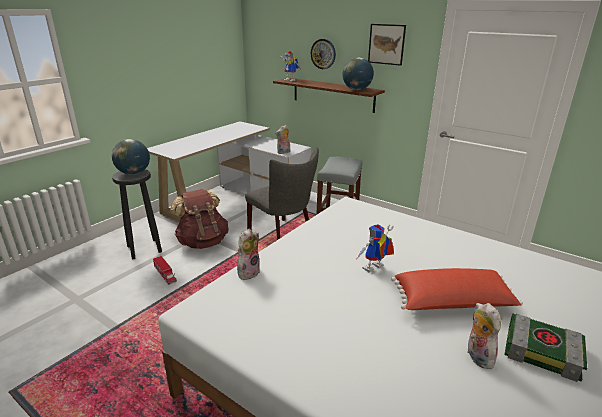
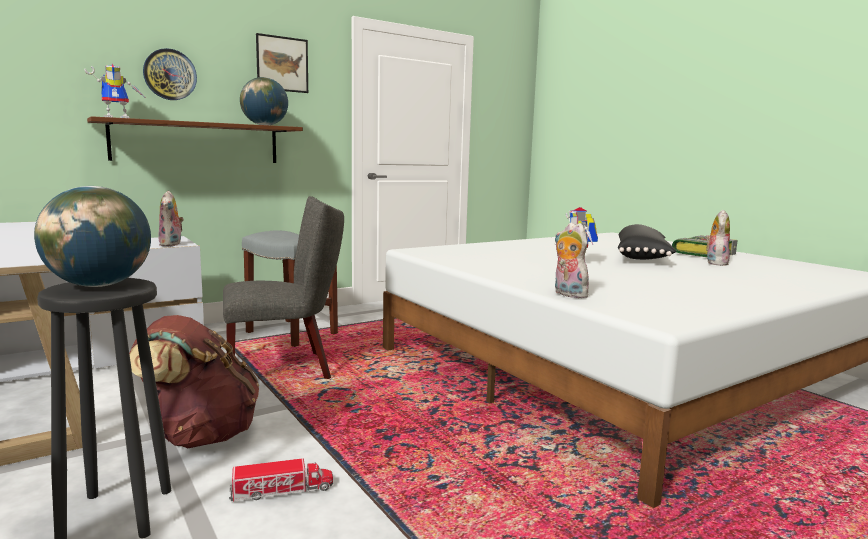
camera: 70 degrees left, 15 degrees down
red pillow [391,268,523,310] -> black pillow [618,224,677,260]
plush toy [468,303,501,369] -> plush toy turned 105 degrees clockwise [705,210,730,266]

